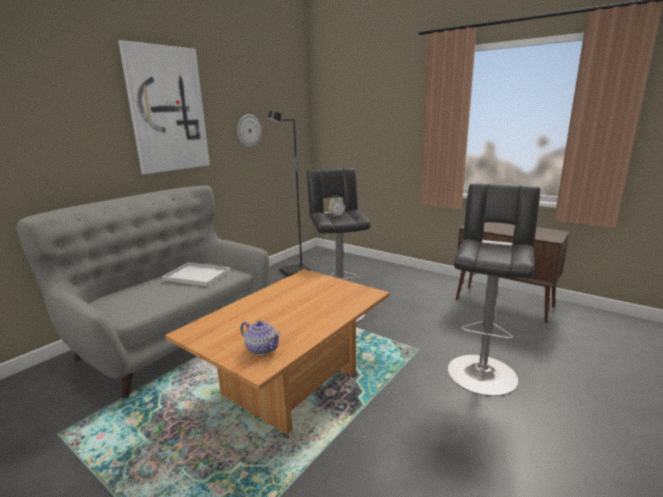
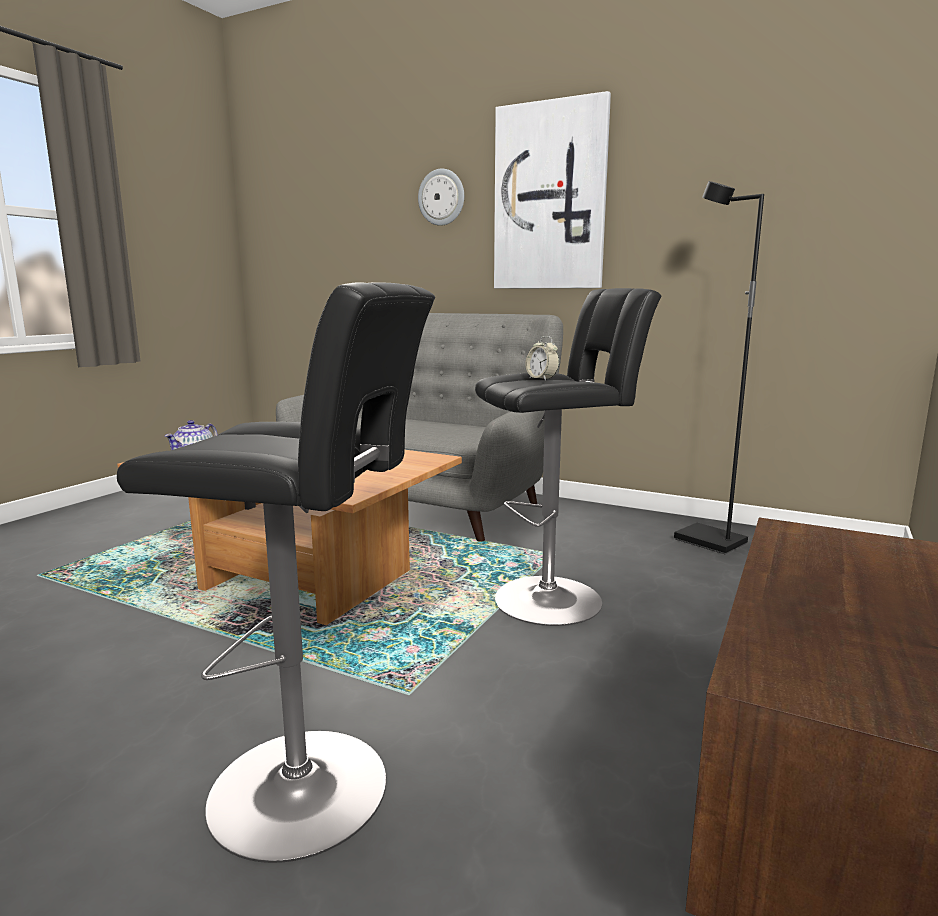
camera: 80 degrees right, 5 degrees down
white tray [162,263,231,286] -> none
wall clock [237,114,261,147] -> wall clock moved to [418,169,464,226]

